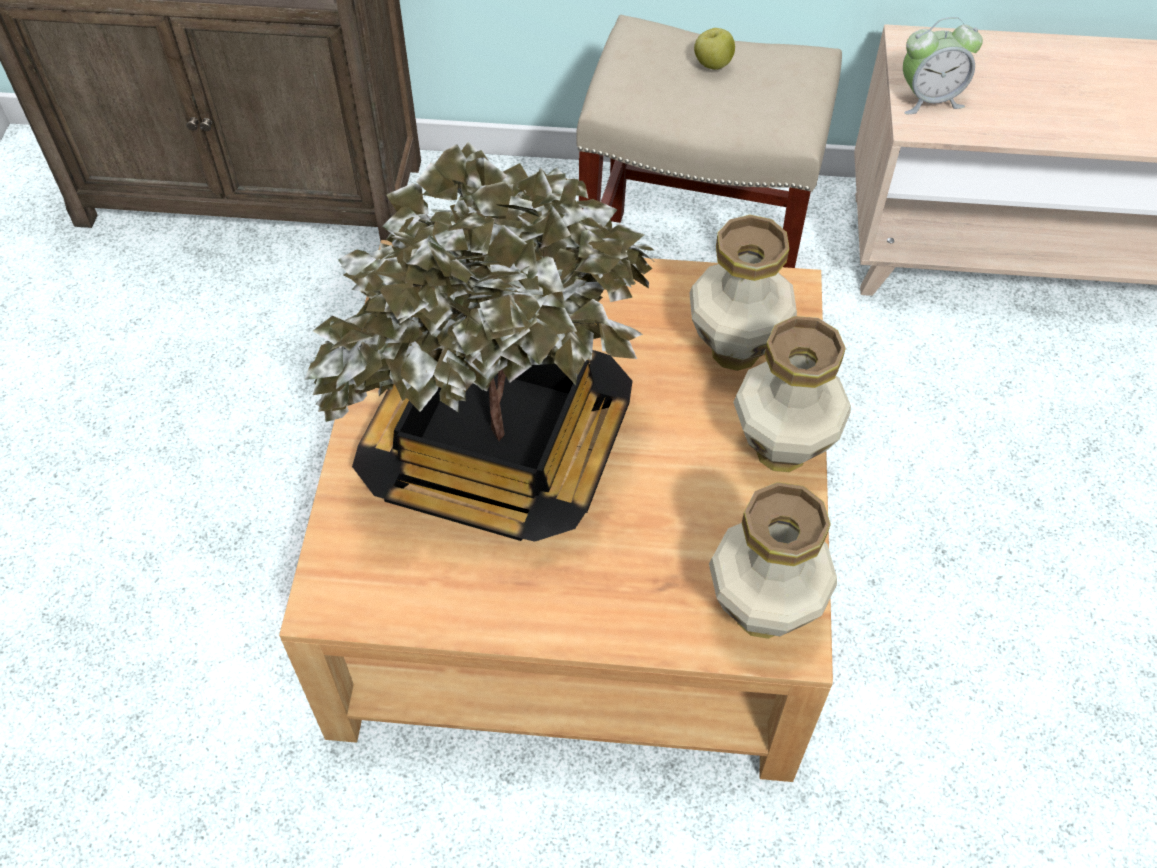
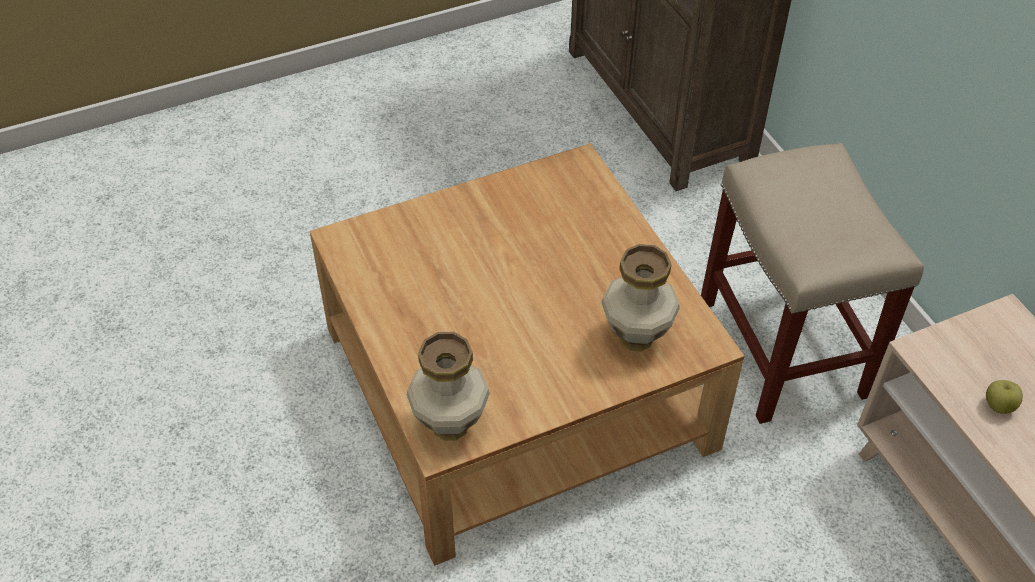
camera: 60 degrees right, 5 degrees down
potted plant [304,142,656,542] -> none
apple [694,28,735,70] -> apple moved to [986,380,1023,414]
vase [733,316,851,472] -> none
alarm clock [903,17,983,114] -> none

